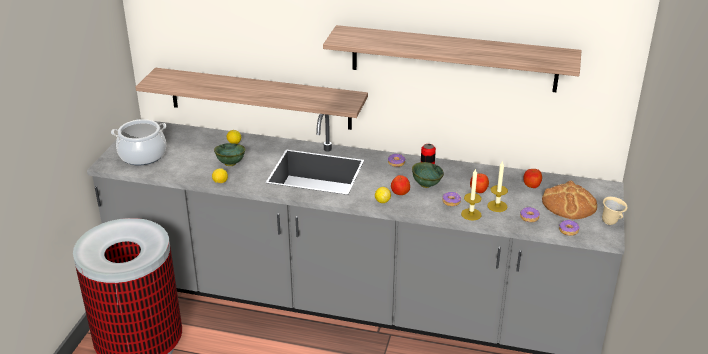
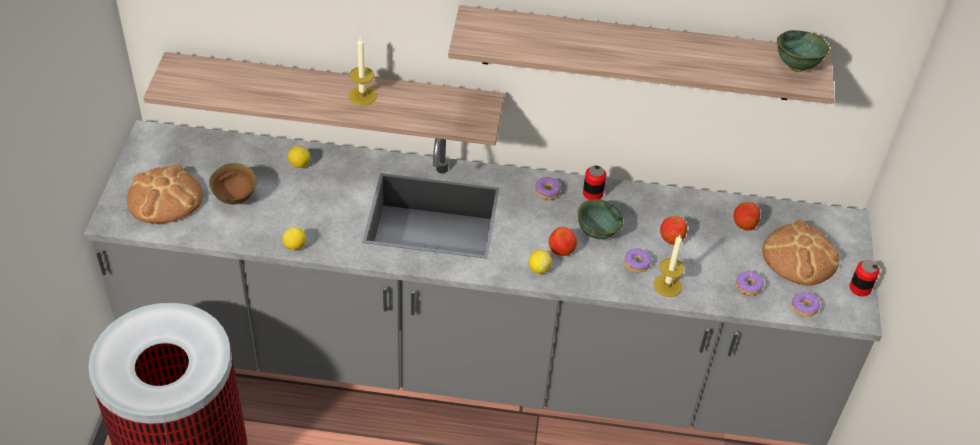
camera: 10 degrees left, 15 degrees up
cooking pot [111,119,166,165] -> bread [127,165,203,224]
green bowl [214,143,246,166] -> green bowl moved to [777,30,829,72]
candle [487,160,508,212] -> candle moved to [349,36,377,105]
beige mug [602,197,628,225] -> can [850,260,879,296]
none -> brown bowl [209,163,257,205]

